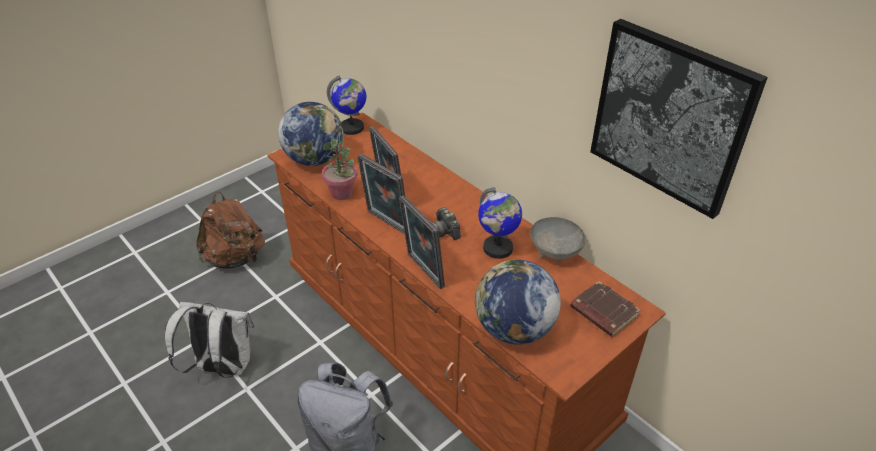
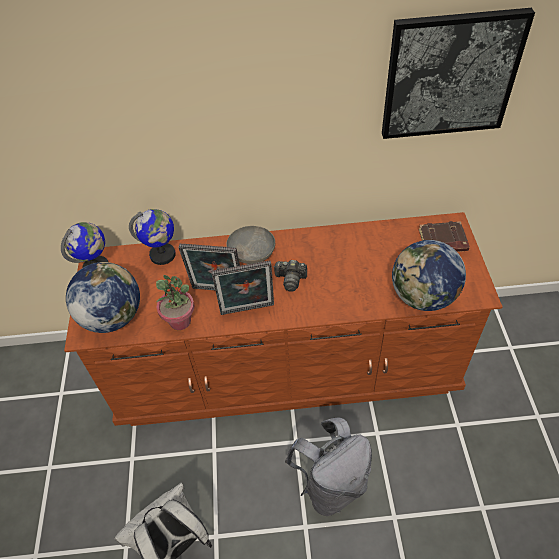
camera: 50 degrees left, 10 degrees up
brown backpack [196,192,265,269] -> none
picture frame [399,195,445,289] -> none
globe [478,187,522,259] -> globe moved to [129,209,176,265]
grey bowl [530,217,585,263] -> grey bowl moved to [226,226,275,264]

